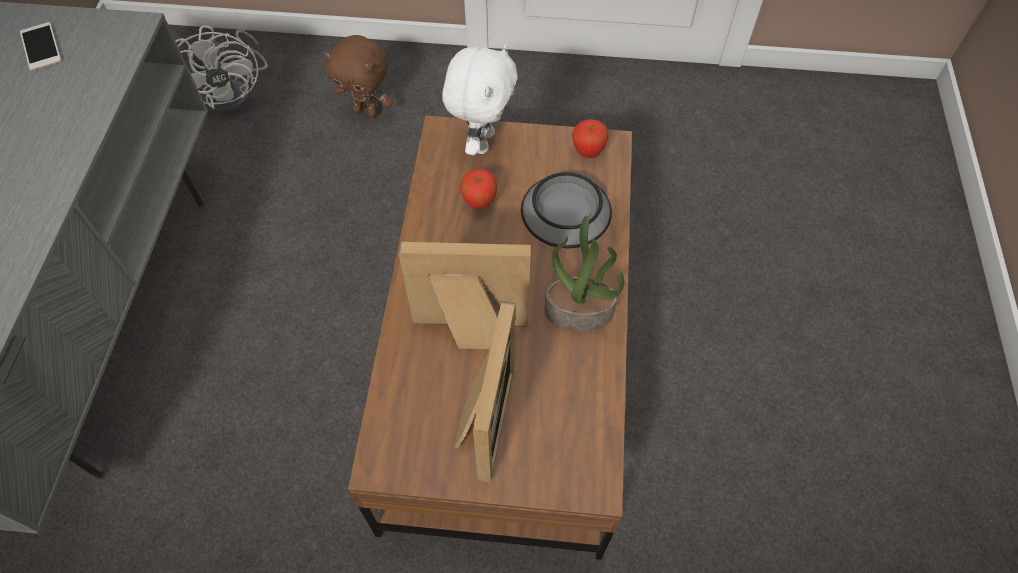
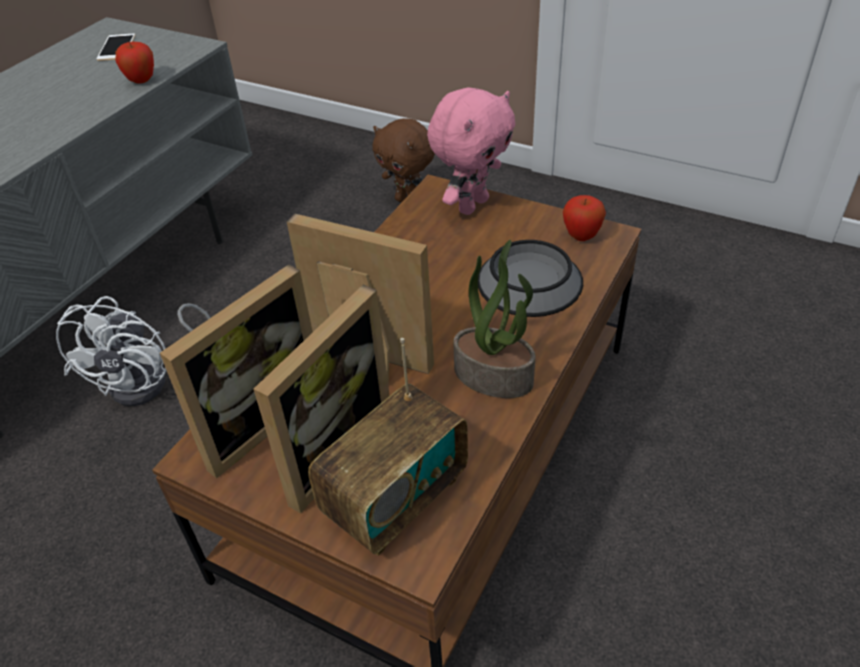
camera: 25 degrees right, 15 degrees down
white fan [176,25,268,115] -> white fan moved to [56,296,210,406]
white plush toy [442,44,517,155] -> pink plush toy [427,88,515,215]
apple [460,169,498,209] -> apple moved to [116,42,154,84]
none -> picture frame [160,264,313,478]
none -> radio [308,338,468,556]

